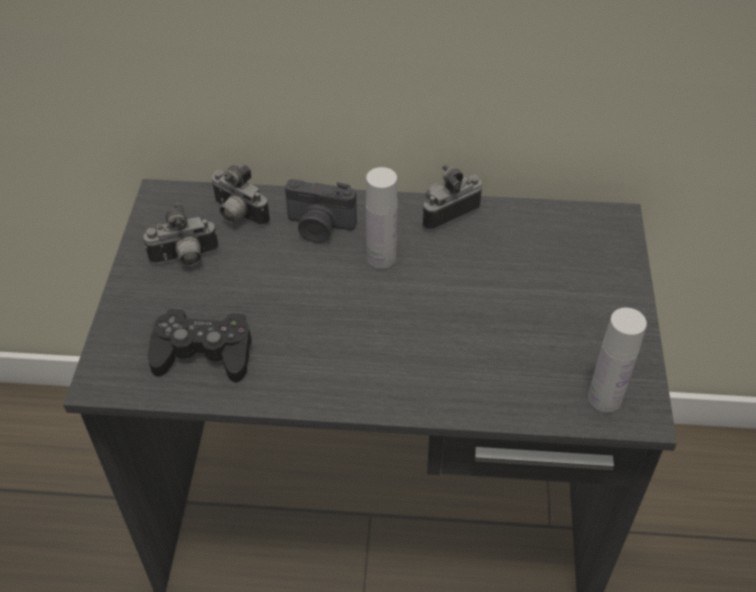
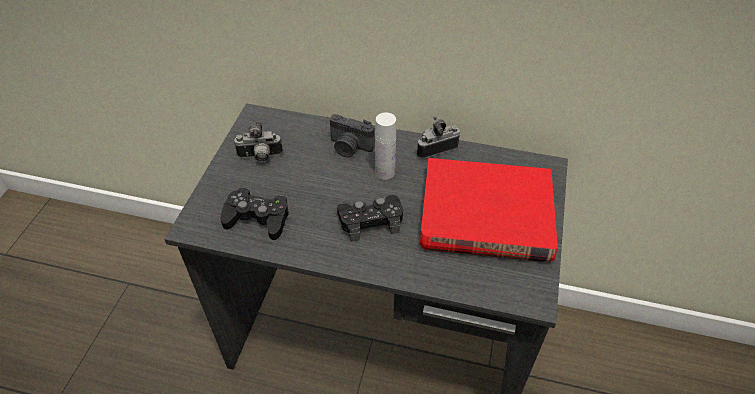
camera: 10 degrees right, 0 degrees up
camera [211,165,270,226] -> none
white bottle [588,308,647,413] -> none
none -> black game controller [337,195,403,241]
none -> red book [420,158,558,262]

